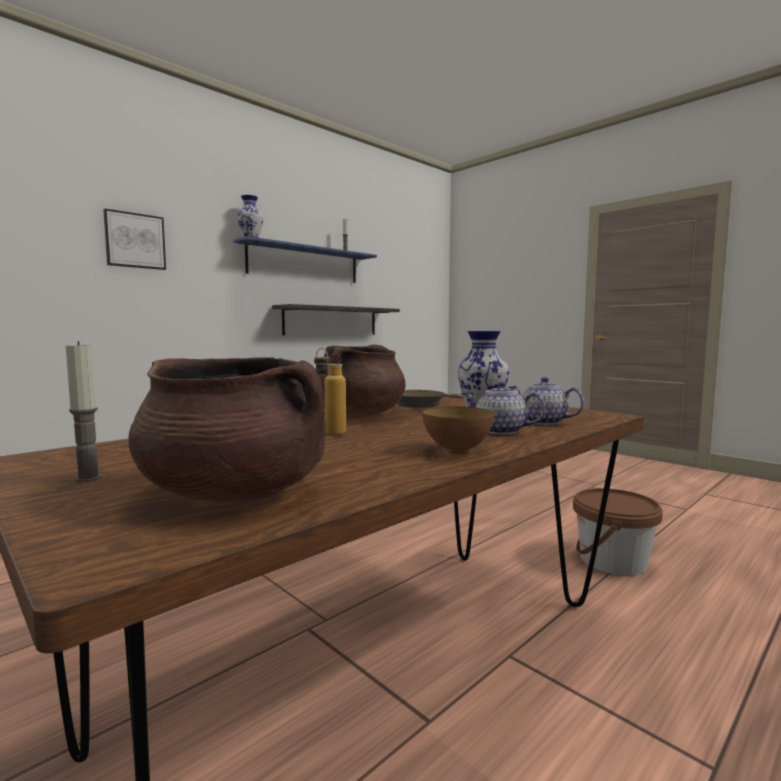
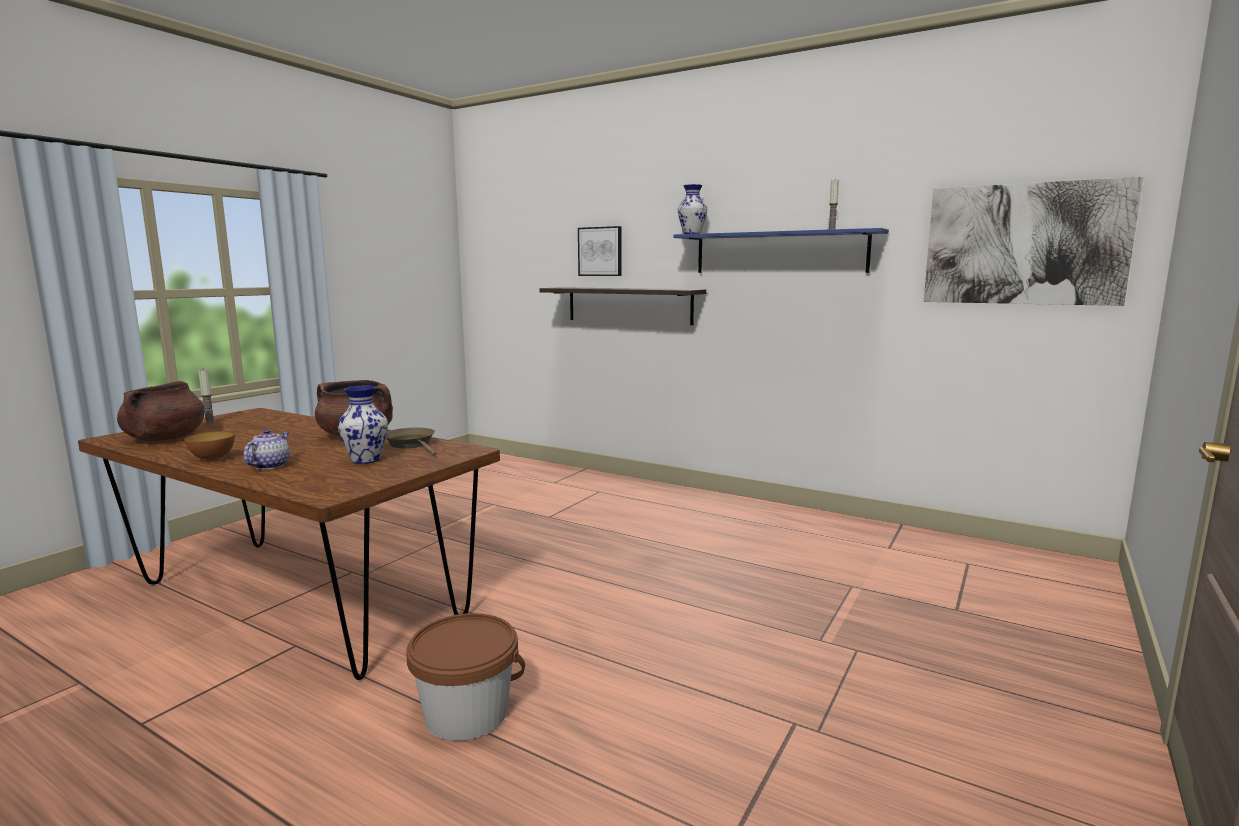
camera: 75 degrees right, 5 degrees up
shelf [272,304,400,335] -> shelf moved to [539,287,706,325]
bottle [314,348,346,435] -> none
teapot [509,377,584,425] -> none
none -> picture [924,177,1143,306]

